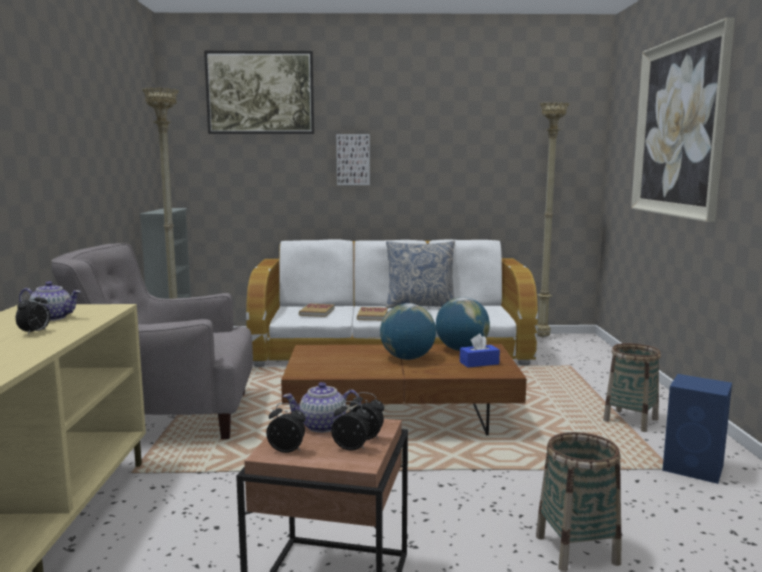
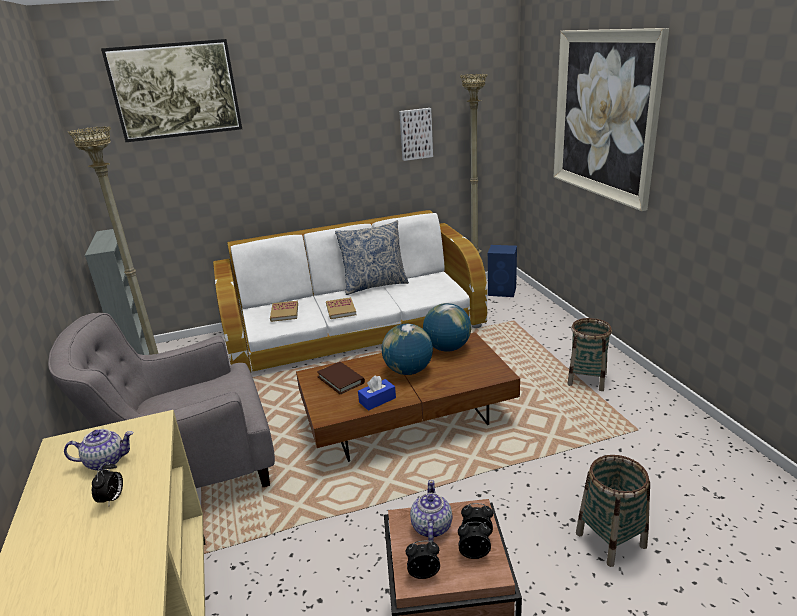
camera: 15 degrees left, 15 degrees up
teapot [283,382,361,433] -> teapot turned 120 degrees clockwise [410,480,452,542]
picture [336,134,370,185] -> picture moved to [399,108,433,161]
blue tissue box [460,334,500,368] -> blue tissue box moved to [358,375,396,411]
blue speaker [662,374,732,484] -> blue speaker moved to [488,245,517,297]
none -> brown book [317,362,365,395]

